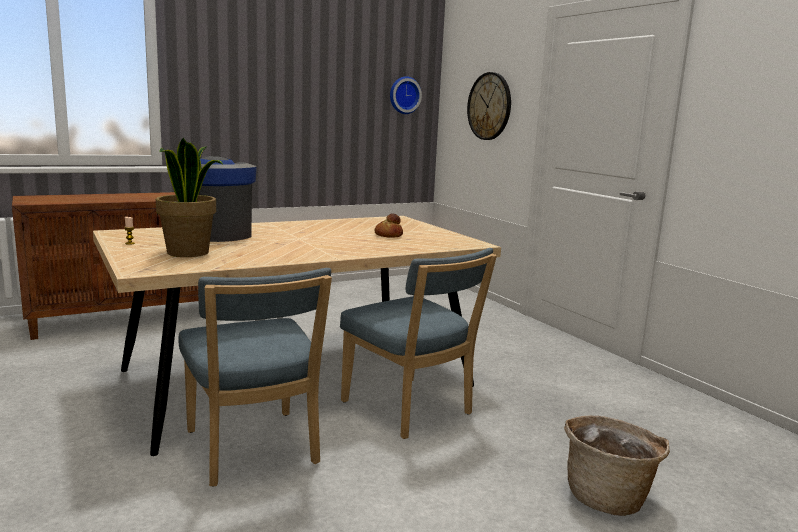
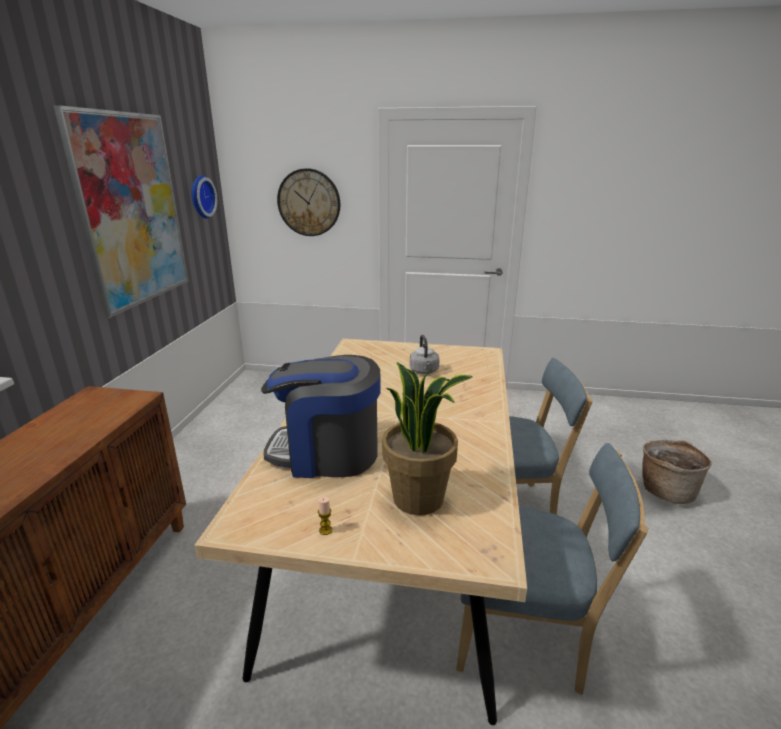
camera: 50 degrees left, 10 degrees up
bread [374,213,403,238] -> grey kettle [410,335,440,374]
none -> picture [53,105,189,318]

